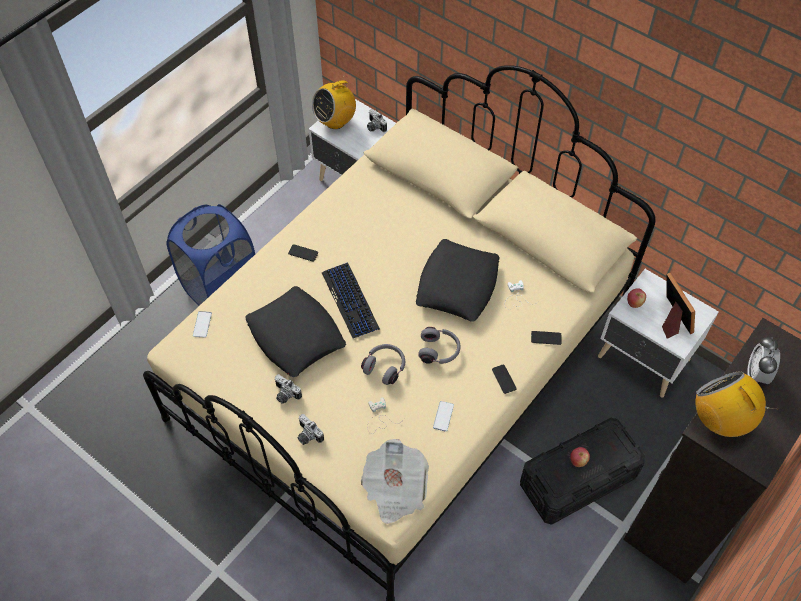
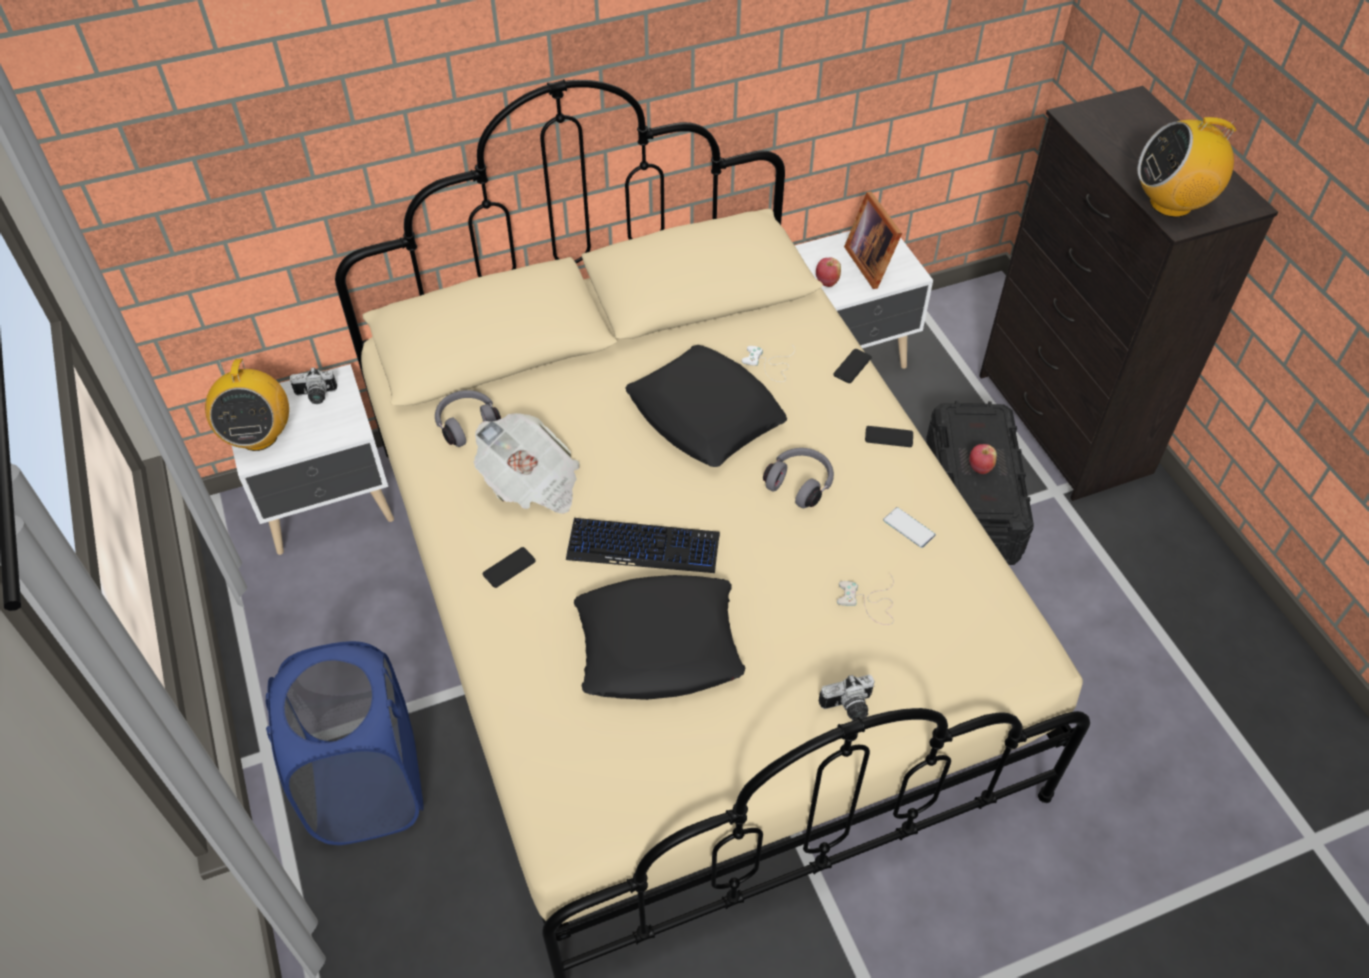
camera: 60 degrees left, 5 degrees down
phone [193,311,212,337] -> none
camera [274,374,302,404] -> none
grey headphones [361,344,405,385] -> grey headphones moved to [435,390,501,447]
newspaper [361,439,429,524] -> newspaper moved to [474,413,580,514]
picture frame [662,273,695,339] -> picture frame turned 120 degrees counterclockwise [844,192,902,289]
alarm clock [747,337,780,384] -> none

